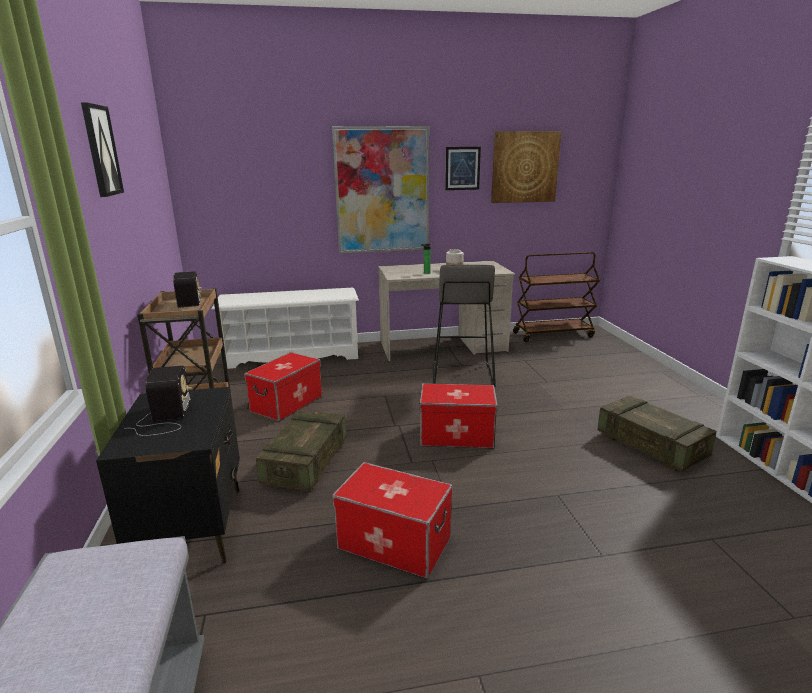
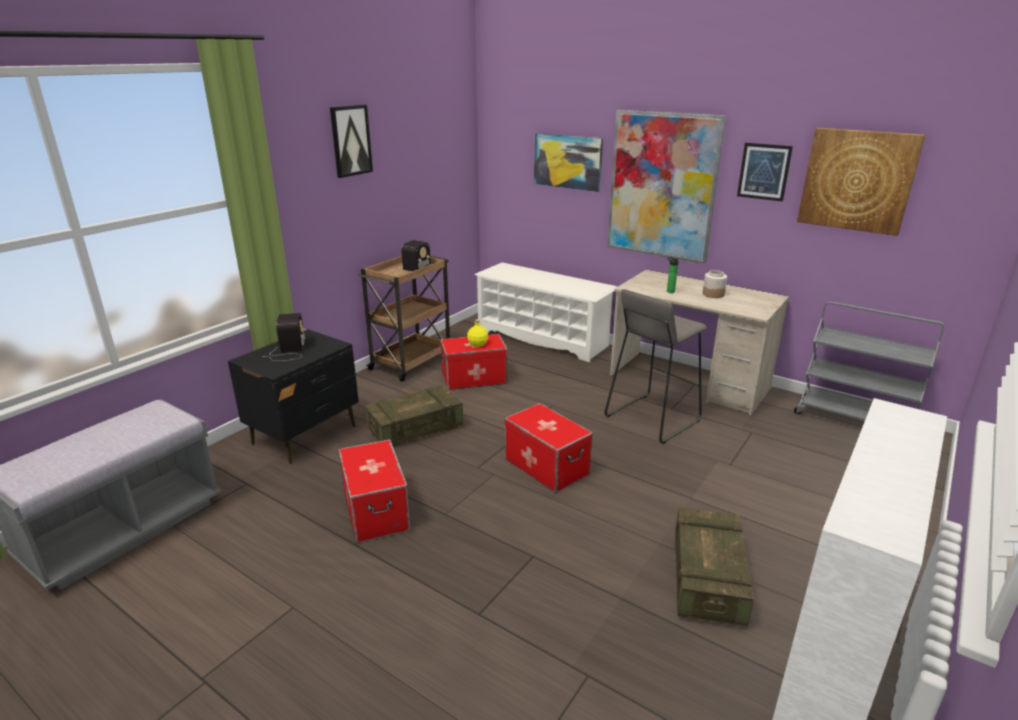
camera: 45 degrees right, 5 degrees up
radio [124,366,192,436] -> radio turned 45 degrees counterclockwise [262,313,306,361]
brown cart [513,252,600,342] -> grey cart [794,302,944,421]
none -> yellow bottle [467,319,488,347]
none -> picture [534,133,603,192]

